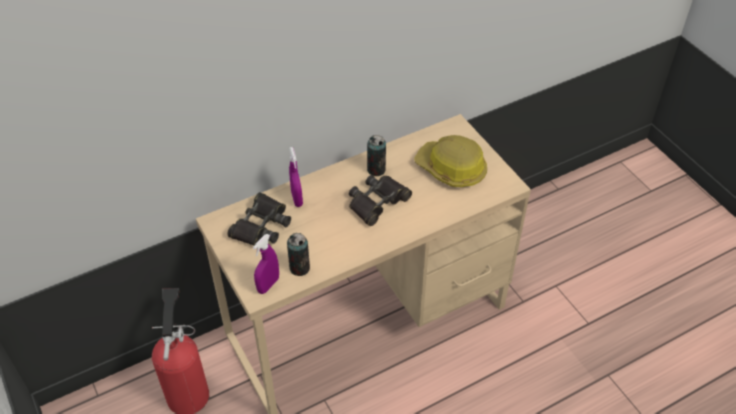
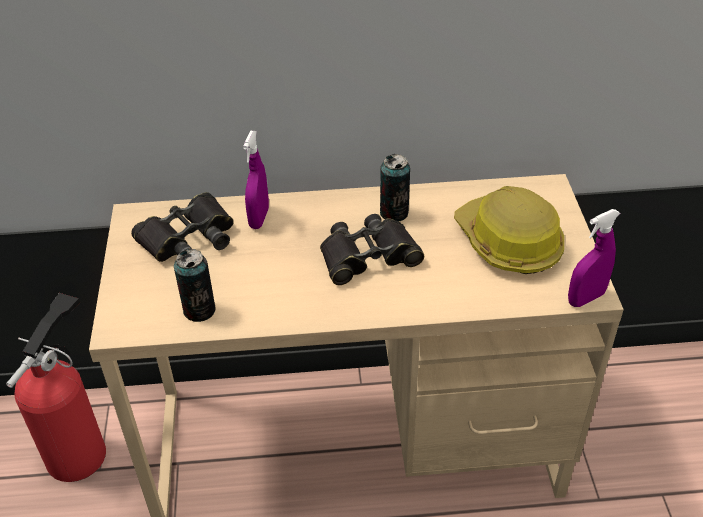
camera: 25 degrees right, 5 degrees down
purple spray bottle [253,234,279,294] -> purple spray bottle moved to [568,209,620,307]

